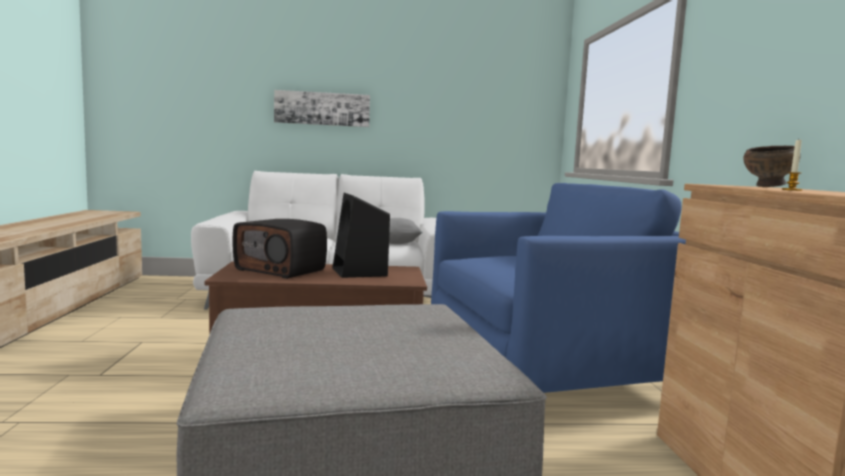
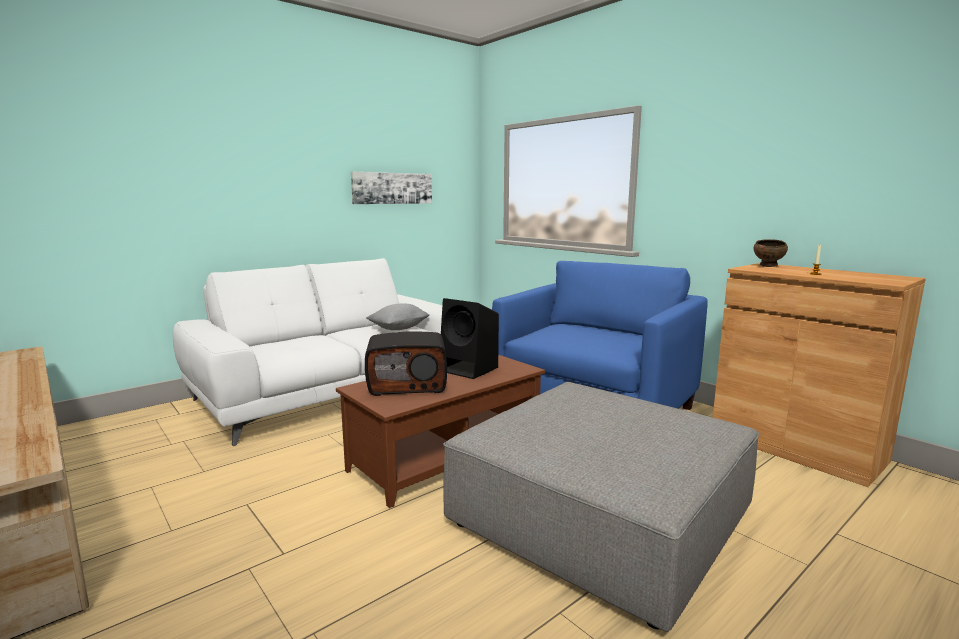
camera: 35 degrees left, 5 degrees up
picture [274,90,370,127] -> picture moved to [351,172,432,204]

